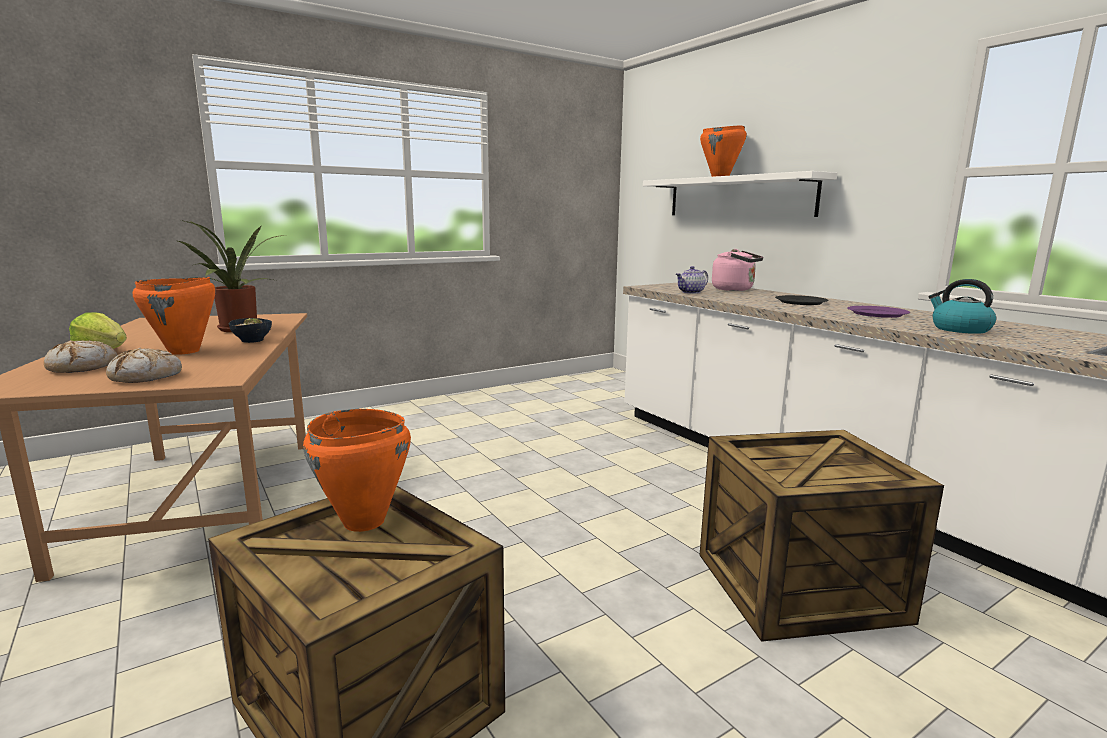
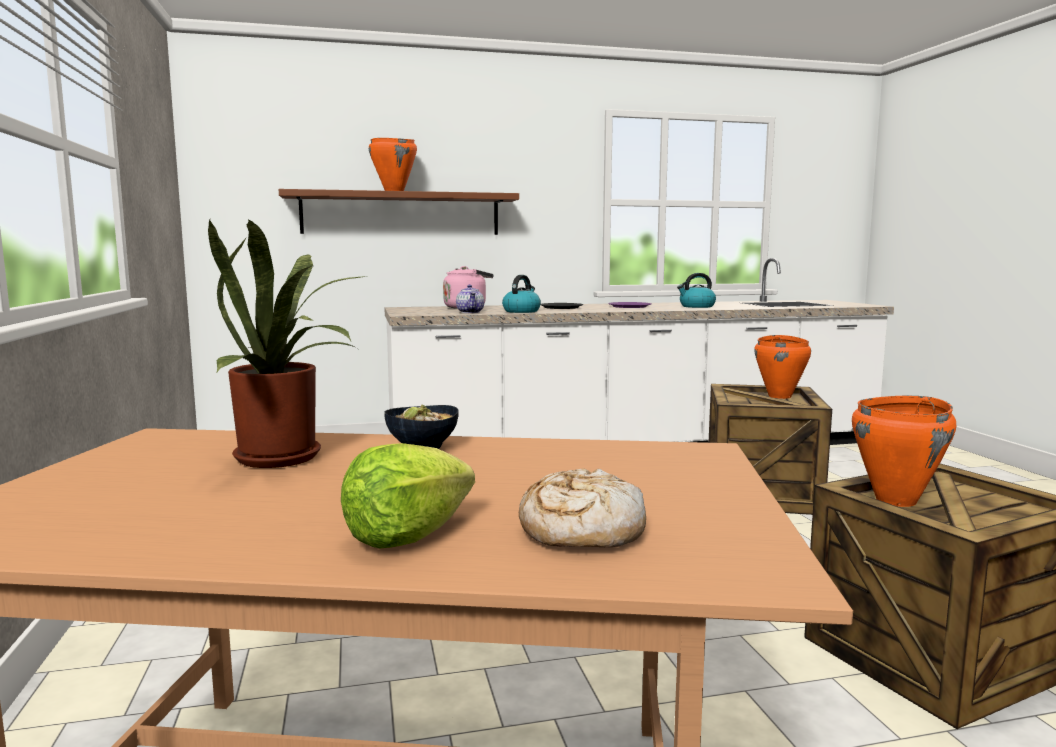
camera: 70 degrees left, 5 degrees down
bread [106,347,182,383] -> none
orange cooking pot [133,277,215,355] -> orange cooking pot moved to [754,335,811,399]
white shelf [643,171,837,217] -> brown shelf [279,189,519,235]
none -> kettle [502,275,541,313]

